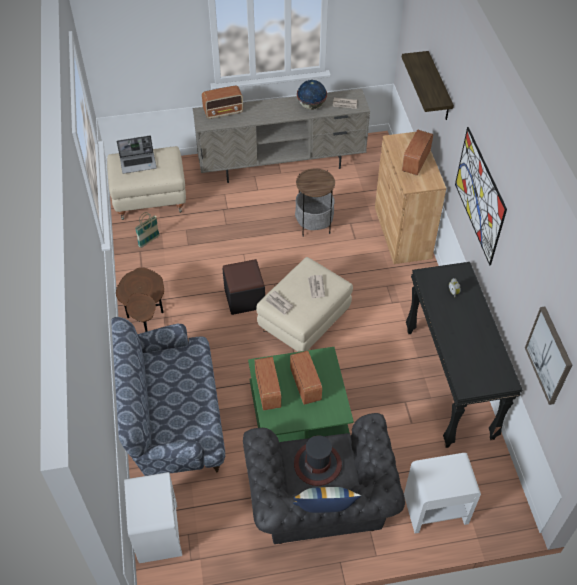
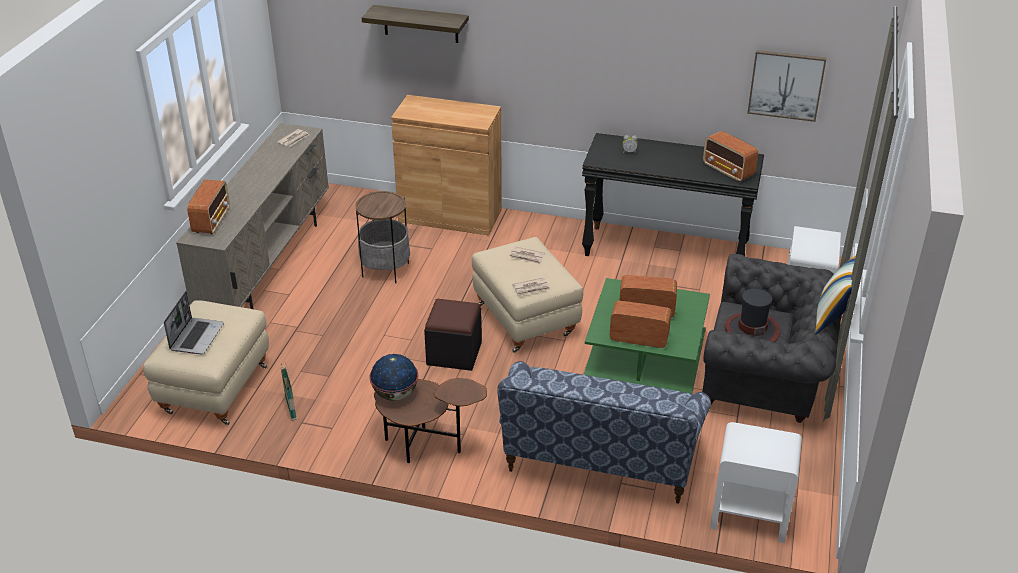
camera: 65 degrees left, 15 degrees down
globe [297,80,327,110] -> globe moved to [369,354,418,401]
radio [402,129,433,176] -> radio moved to [703,131,758,182]
picture [455,127,507,265] -> none

